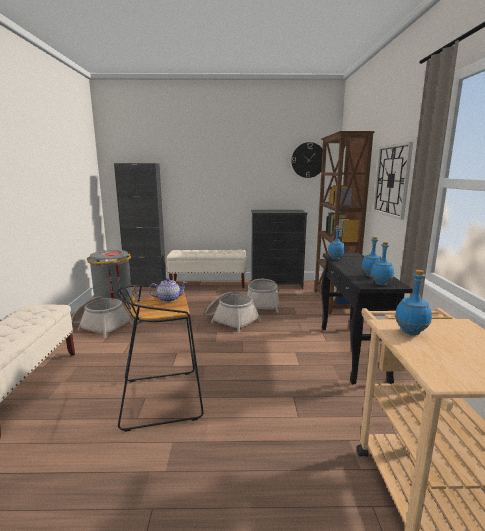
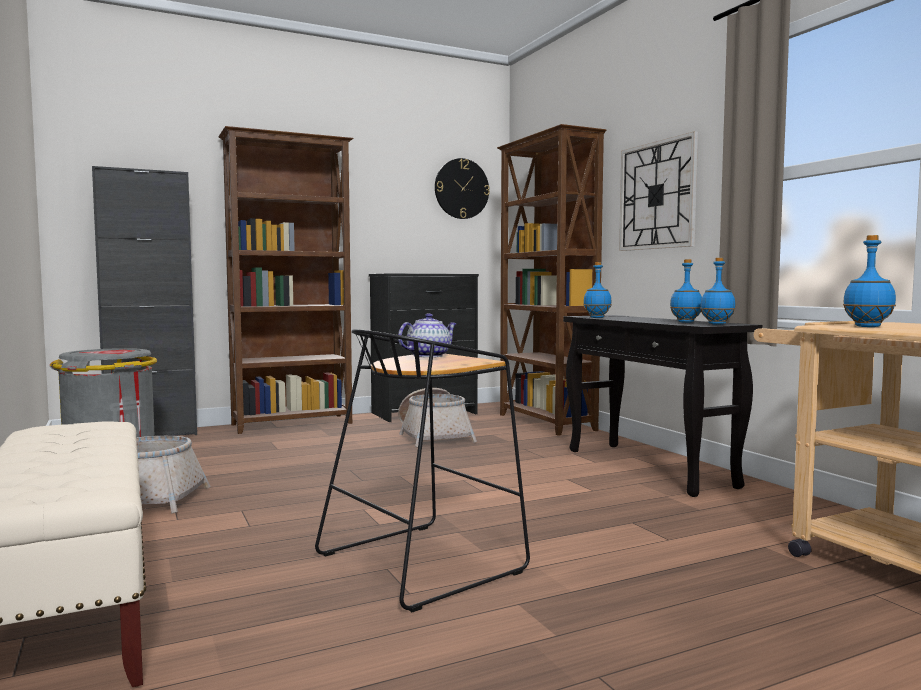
camera: 25 degrees left, 10 degrees down
beige bench [167,250,246,288] -> brown bookcase [218,126,353,434]
basket [205,292,261,333] -> none

